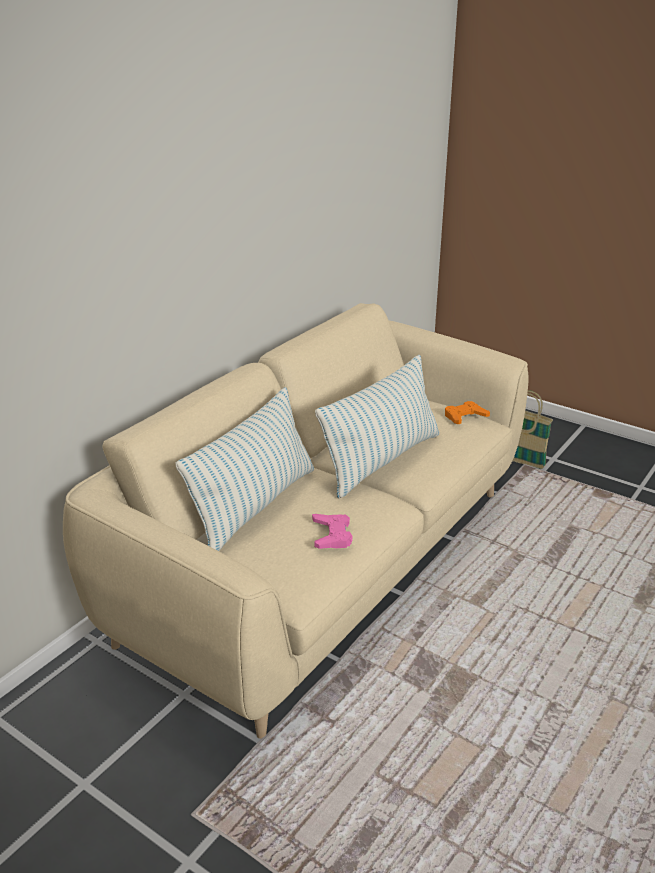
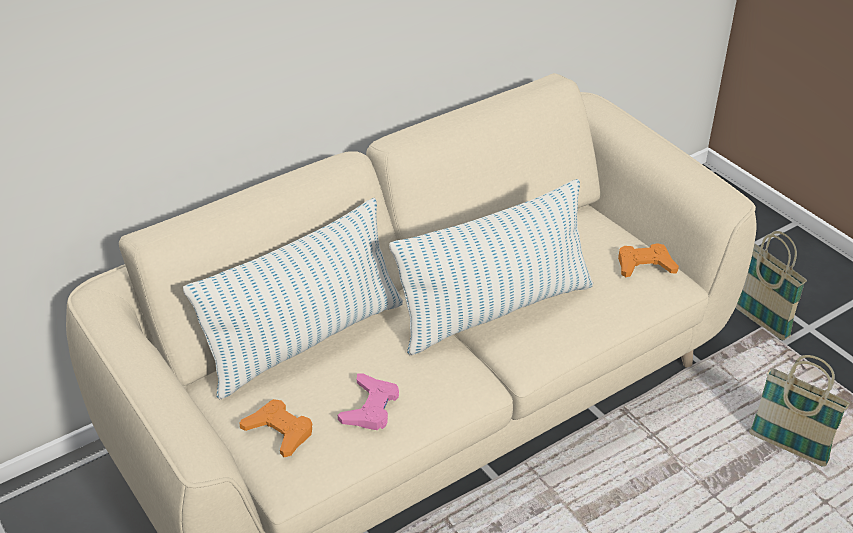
camera: 20 degrees right, 10 degrees up
none -> orange game controller [239,399,312,457]
none -> basket [749,355,850,467]

